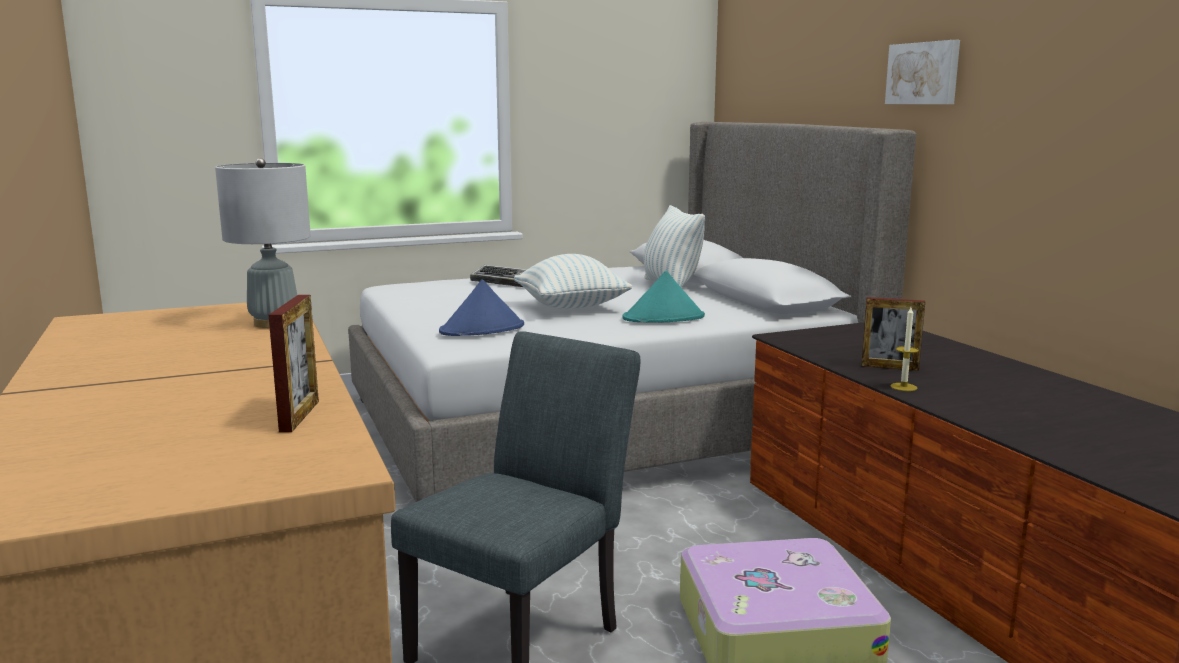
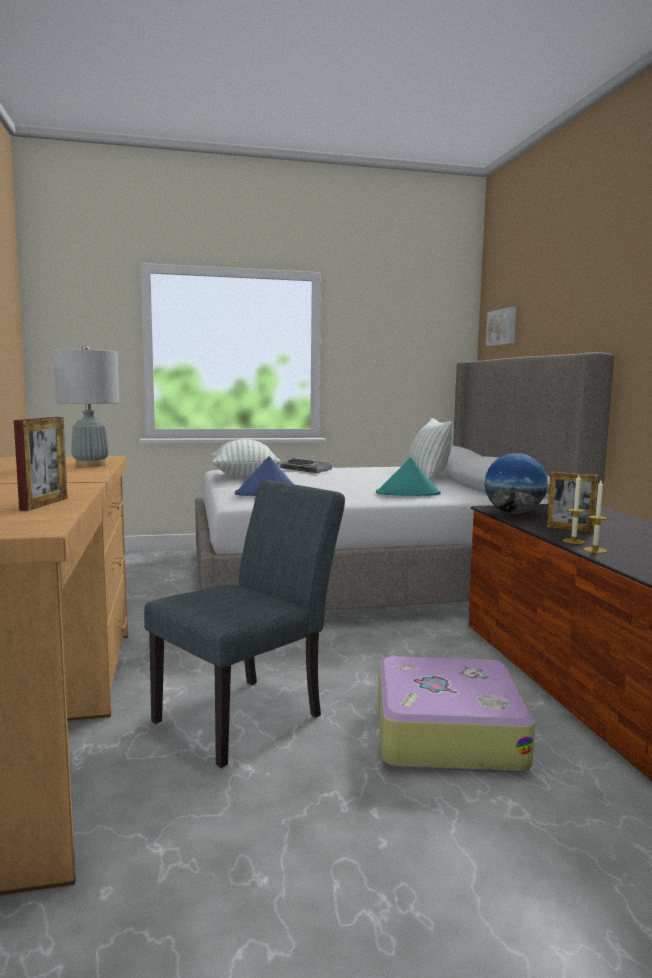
camera: 10 degrees right, 5 degrees down
pillow [514,254,633,309] -> pillow moved to [210,439,281,477]
picture [885,40,960,104] -> picture moved to [486,307,516,346]
none -> globe [484,453,548,514]
none -> candle [583,480,608,553]

